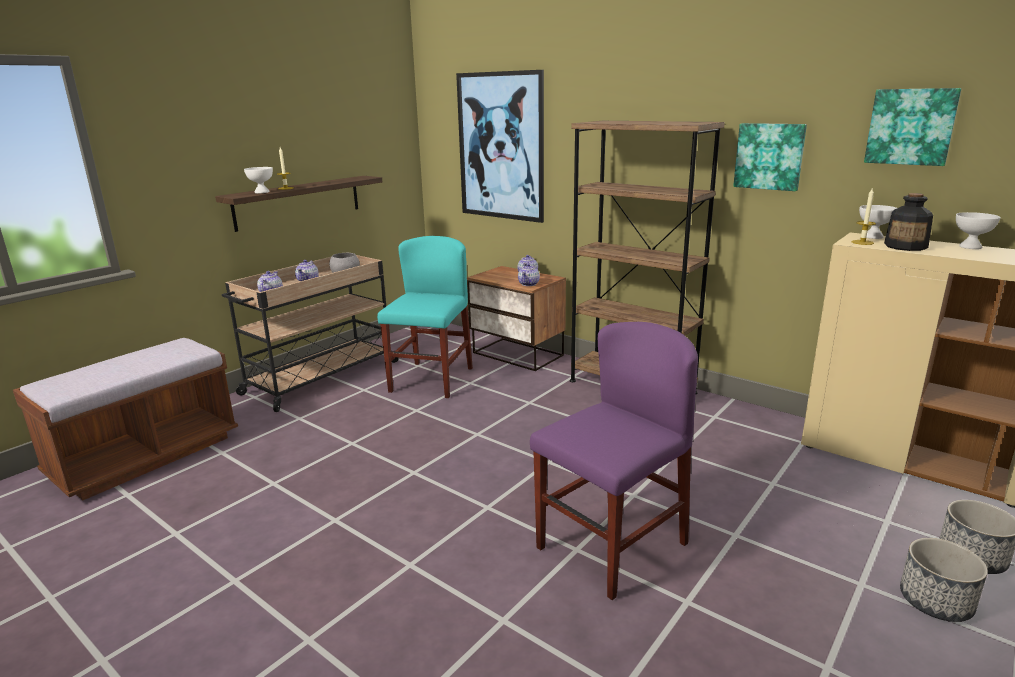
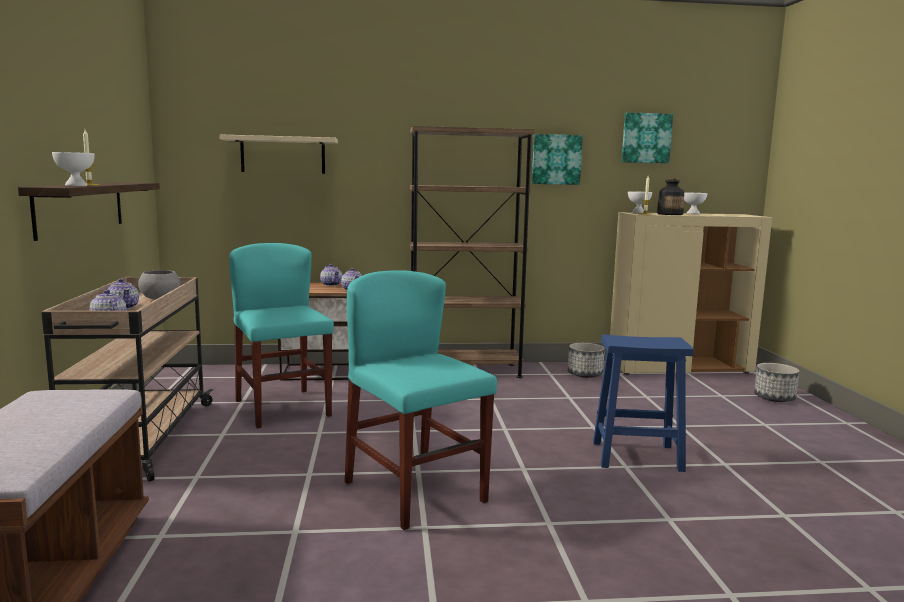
camera: 45 degrees left, 10 degrees down
picture [456,70,544,223] -> beige shelf [220,134,338,174]
purple chair [530,322,698,600] -> blue stool [593,335,694,472]
planter [900,538,988,622] -> planter moved to [568,343,605,378]
none -> turquoise chair [345,270,497,530]

